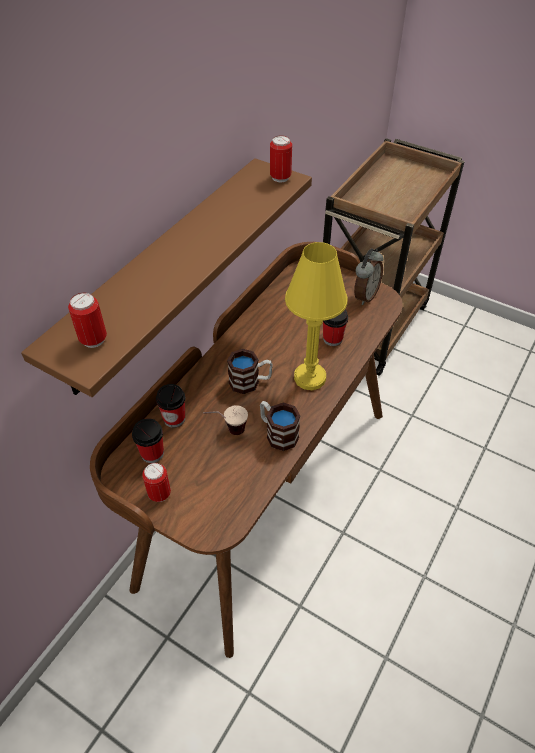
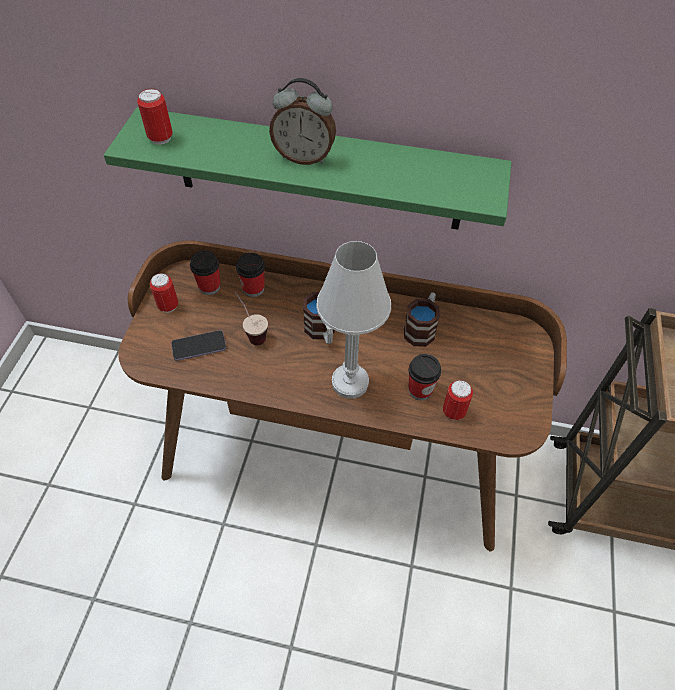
camera: 70 degrees right, 5 degrees up
brown shelf [21,158,312,397] -> green shelf [104,107,512,230]
mug [260,401,300,451] -> mug moved to [404,292,440,347]
can [270,135,292,182] -> can moved to [443,380,473,420]
yellow table lamp [285,242,348,390] -> white table lamp [316,241,391,399]
alarm clock [354,249,383,305] -> alarm clock moved to [269,78,336,165]
none -> phone [171,330,226,361]

